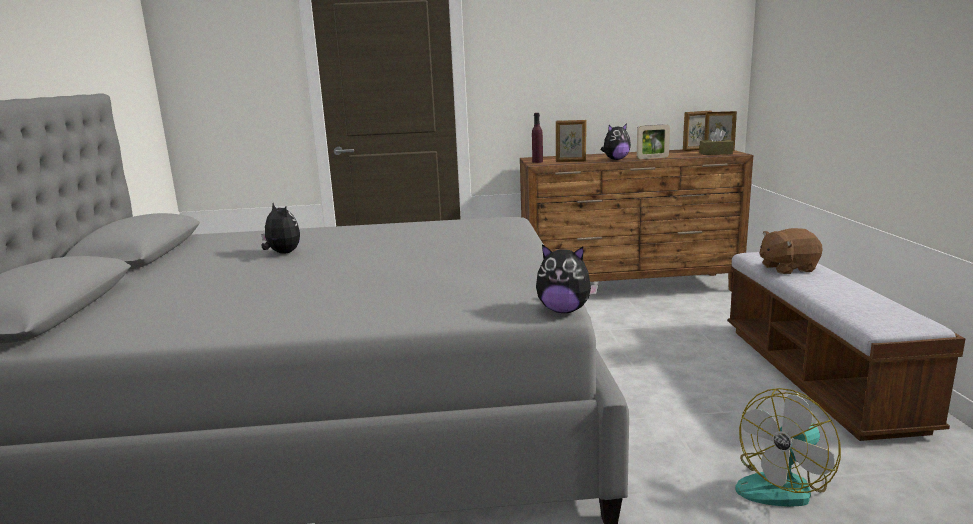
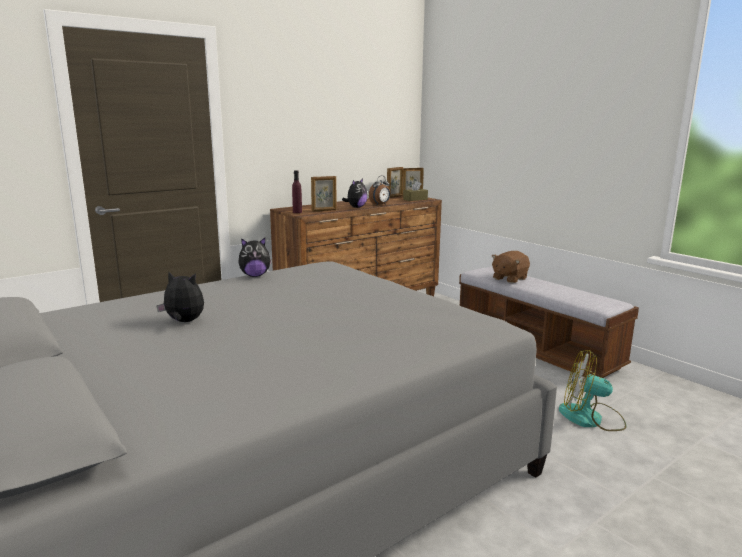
camera: 35 degrees left, 0 degrees up
plush toy [536,244,598,313] -> plush toy moved to [238,238,272,277]
picture frame [637,124,670,159] -> alarm clock [369,176,390,206]
fan [735,388,841,507] -> fan turned 90 degrees clockwise [559,350,627,431]

